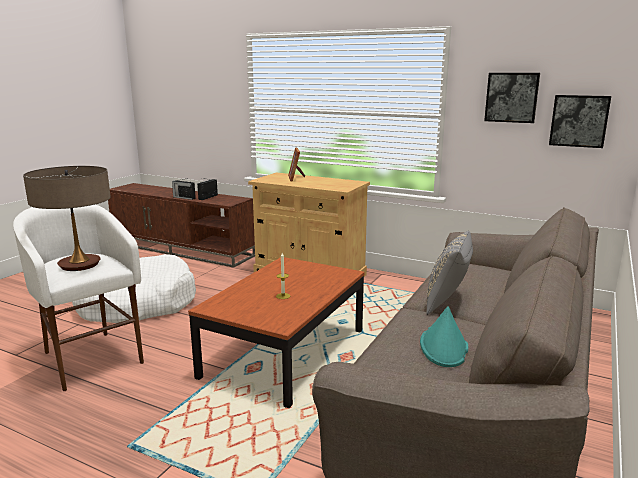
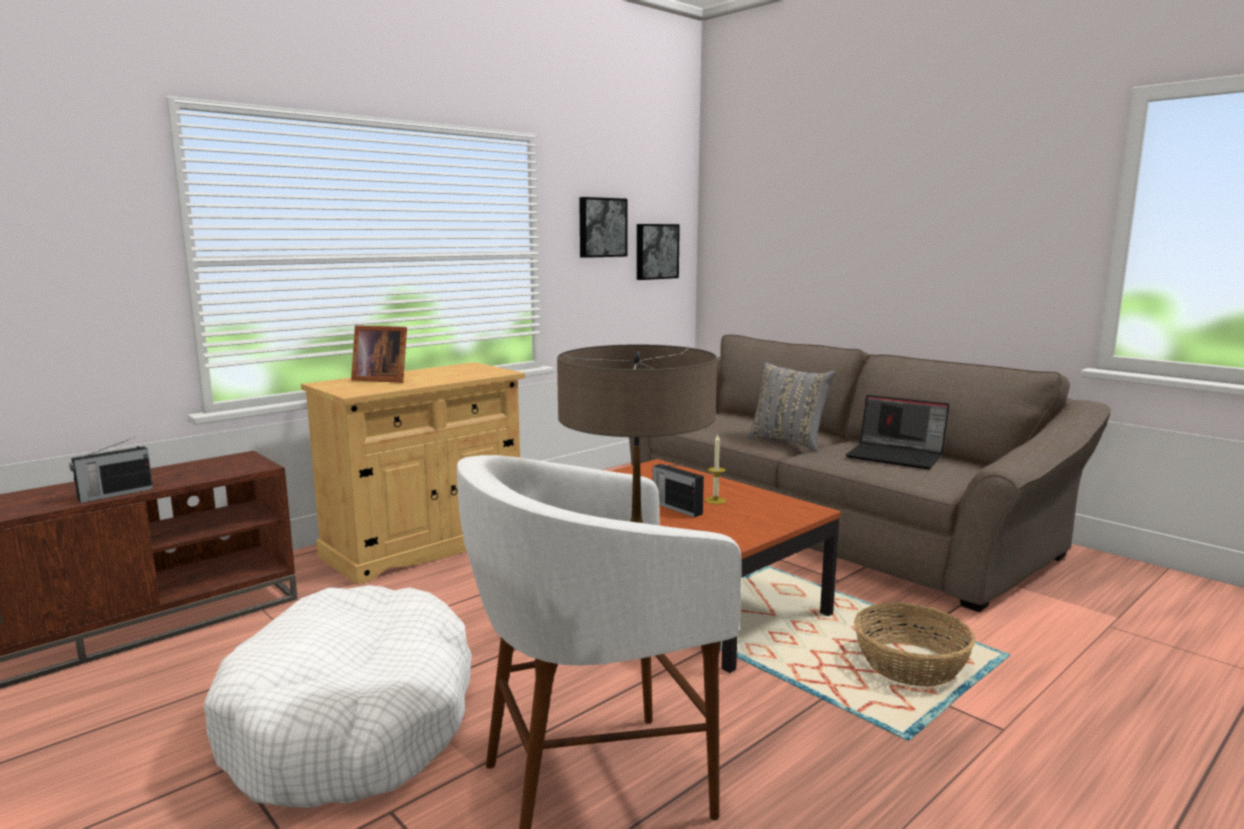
camera: 70 degrees left, 5 degrees down
radio [197,178,218,200] -> radio moved to [652,464,704,517]
turquoise hat [420,306,468,367] -> laptop [846,395,949,469]
none -> basket [854,602,975,687]

